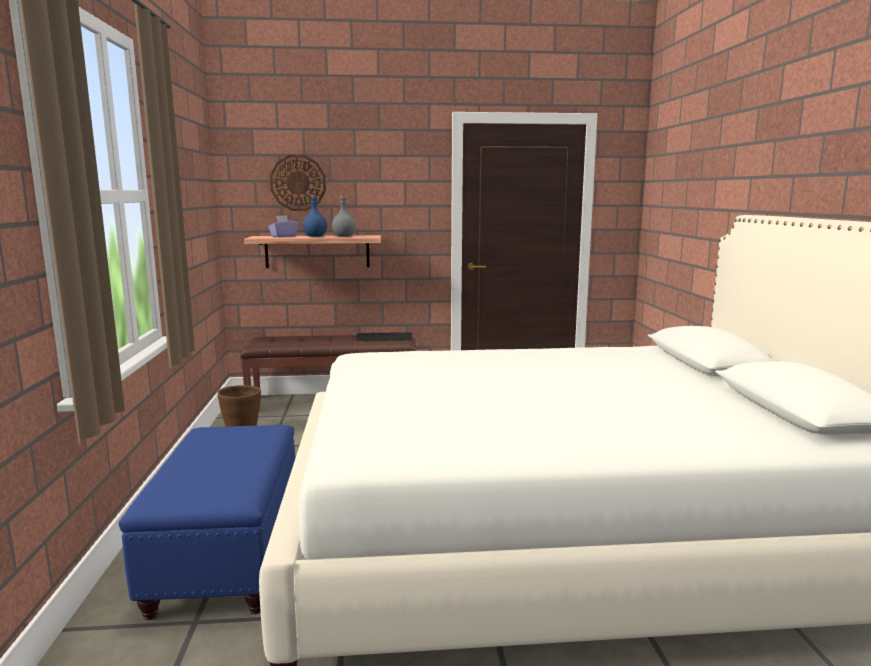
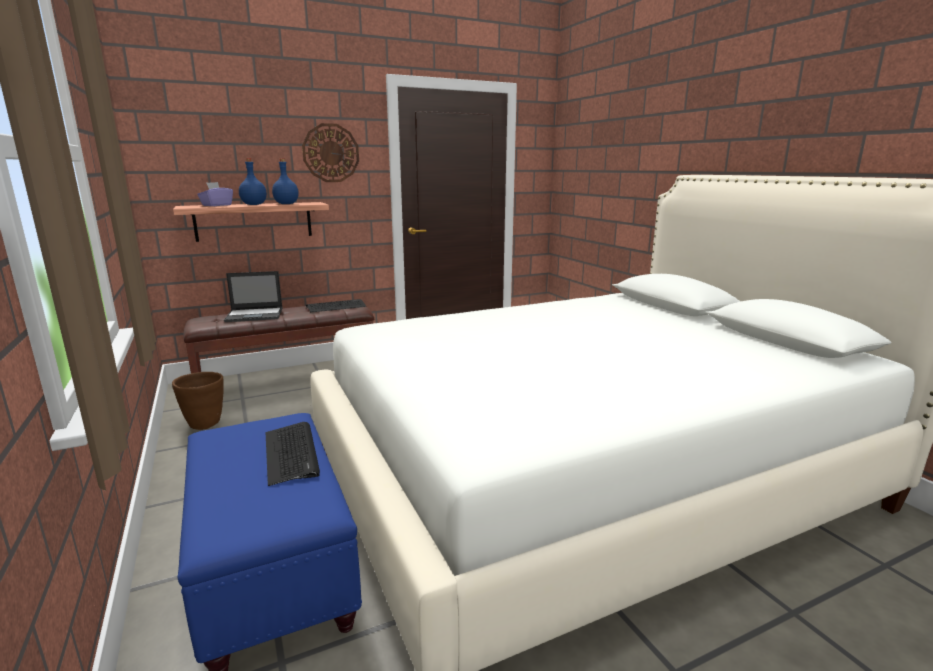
camera: 20 degrees left, 5 degrees up
wall clock [270,155,326,211] -> wall clock moved to [302,123,359,182]
grey bottle [332,194,356,237] -> blue bottle [272,158,299,204]
none -> laptop [224,271,282,322]
none -> keyboard [266,422,320,486]

